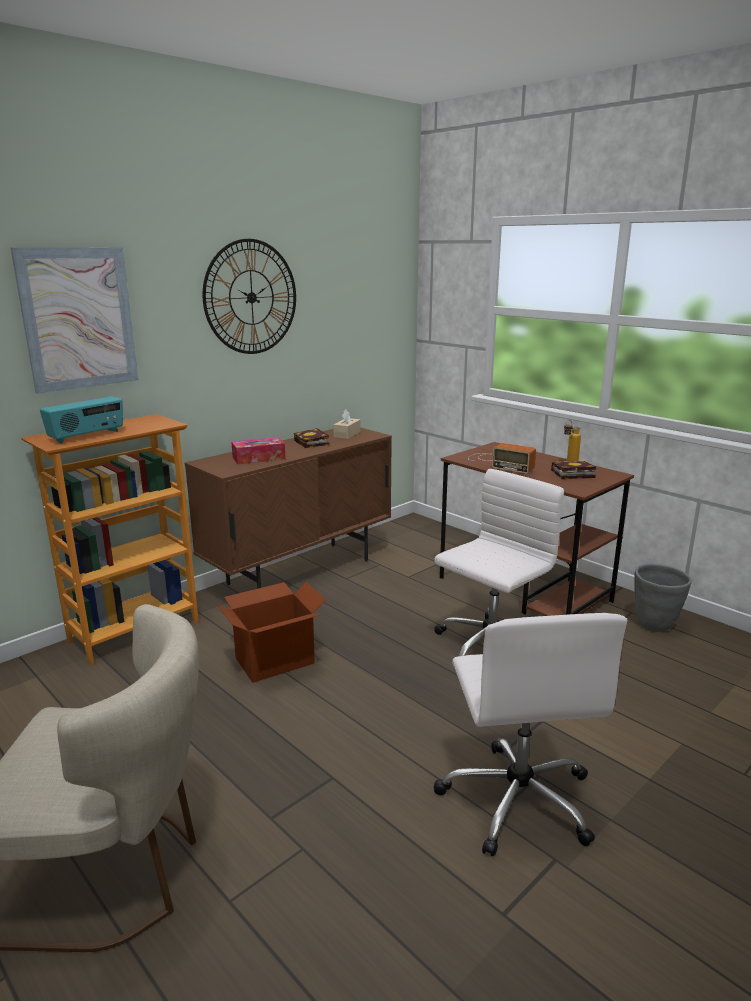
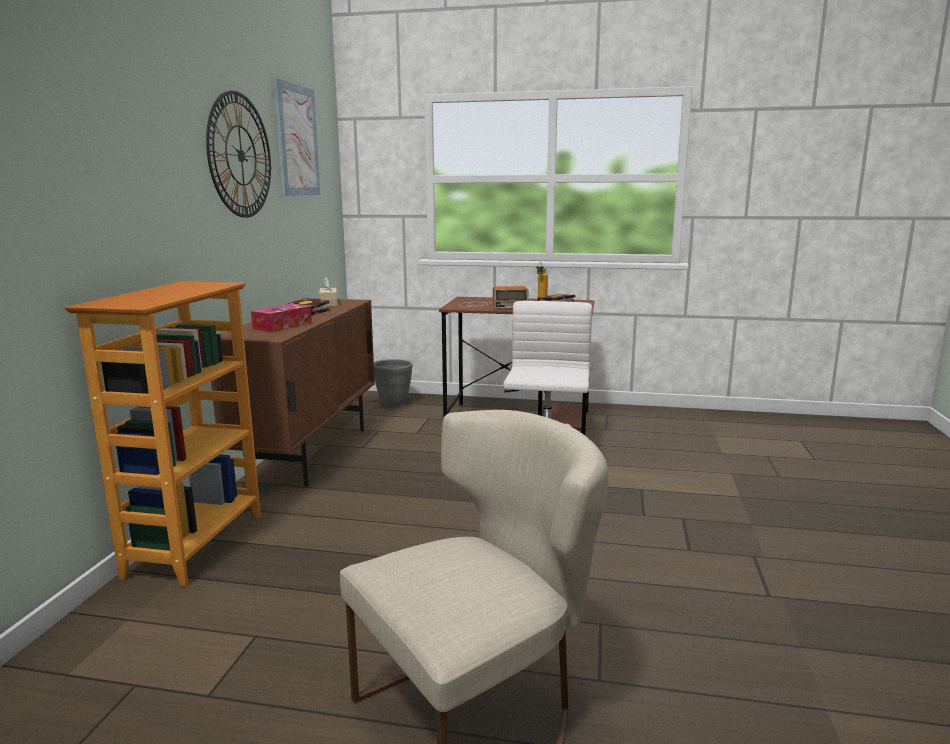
camera: 35 degrees left, 5 degrees down
picture [11,248,138,394] -> picture moved to [274,78,321,196]
radio [40,397,123,444] -> none
cardboard box [217,582,326,683] -> none
white office chair [434,613,627,856] -> none
grey planter [634,564,692,632] -> grey planter moved to [374,359,413,407]

